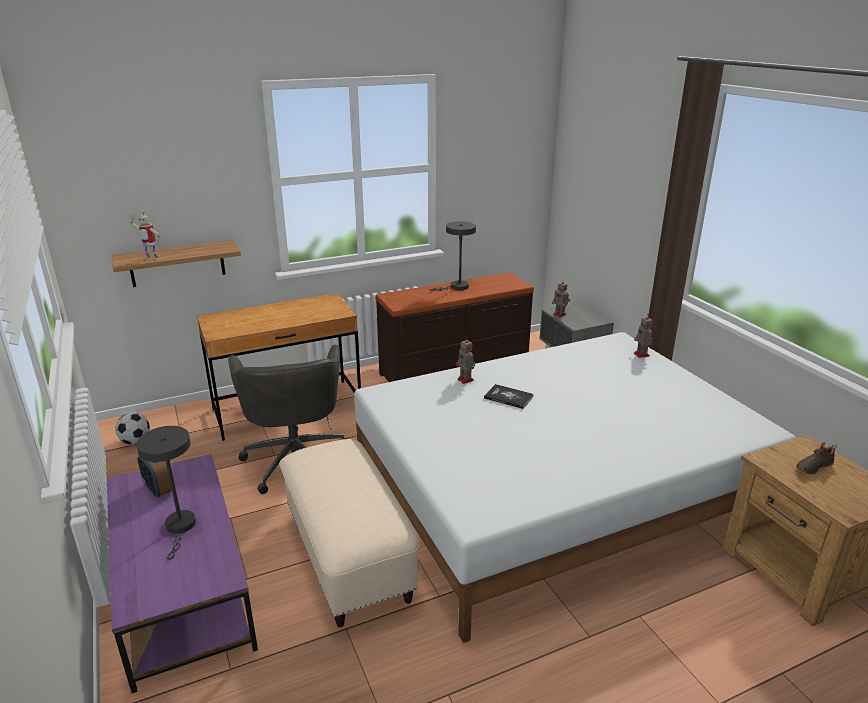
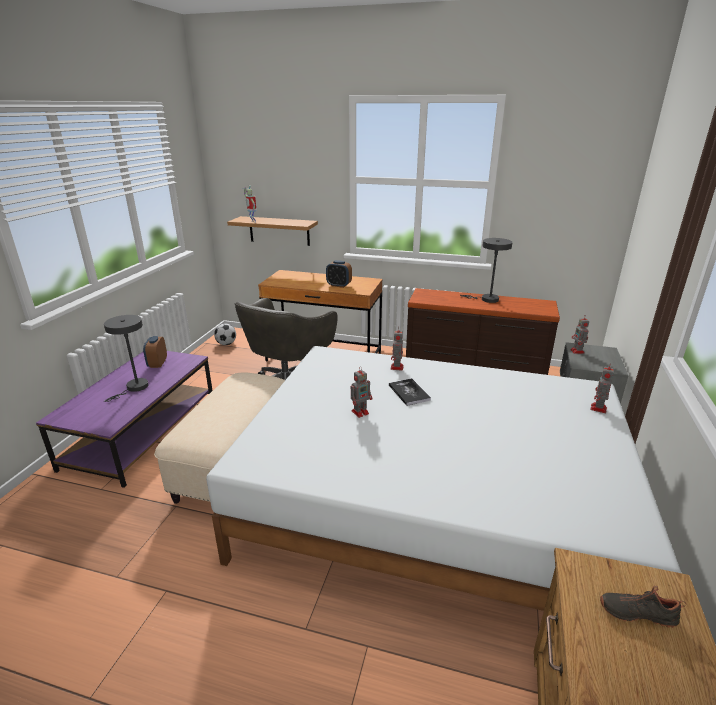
camera: 40 degrees right, 0 degrees up
none -> alarm clock [326,260,352,288]
none -> toy robot [350,367,372,418]

